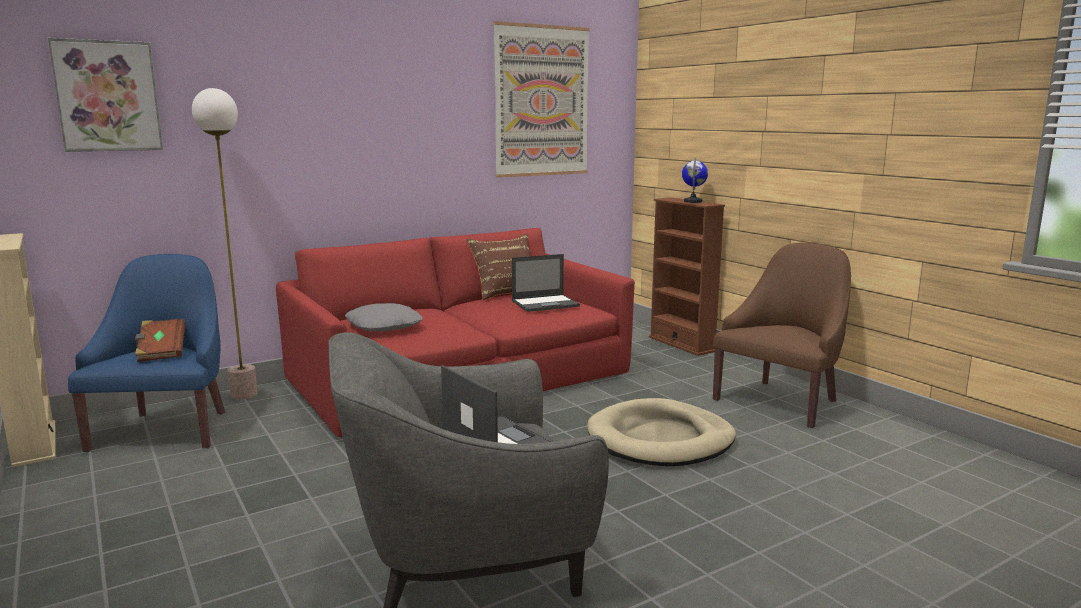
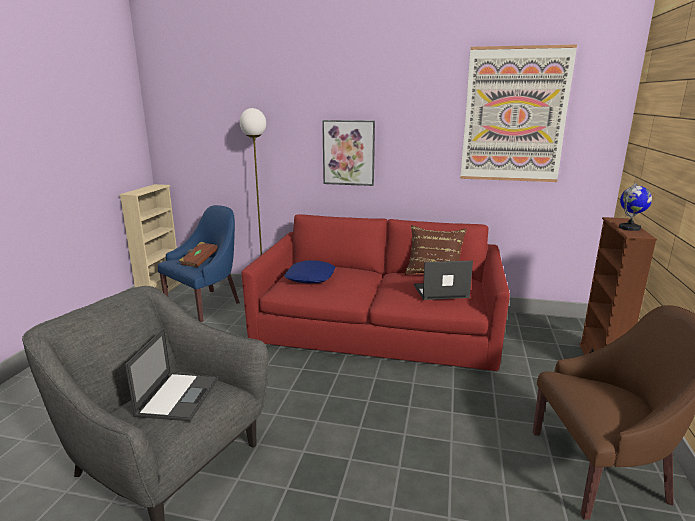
camera: 45 degrees right, 5 degrees up
picture [47,38,163,152] -> picture moved to [322,120,375,186]
grey pillow [345,303,423,332] -> blue pillow [284,260,335,283]
laptop [512,254,580,312] -> laptop turned 150 degrees clockwise [414,260,473,300]
beige dog bed [587,398,736,466] -> none

